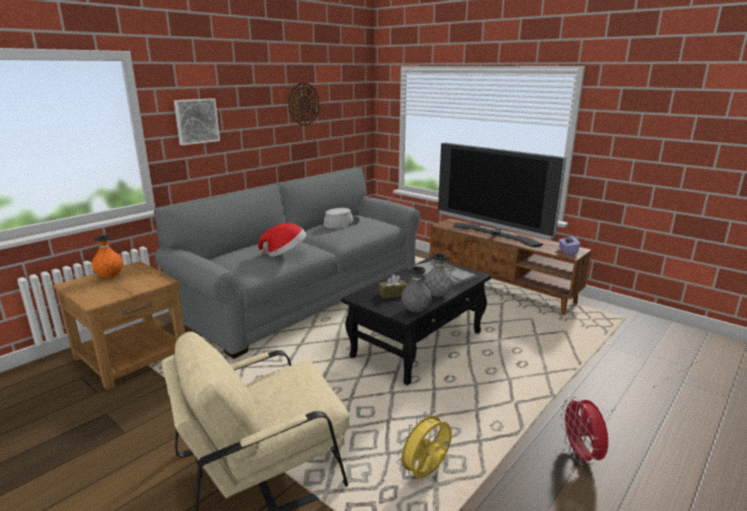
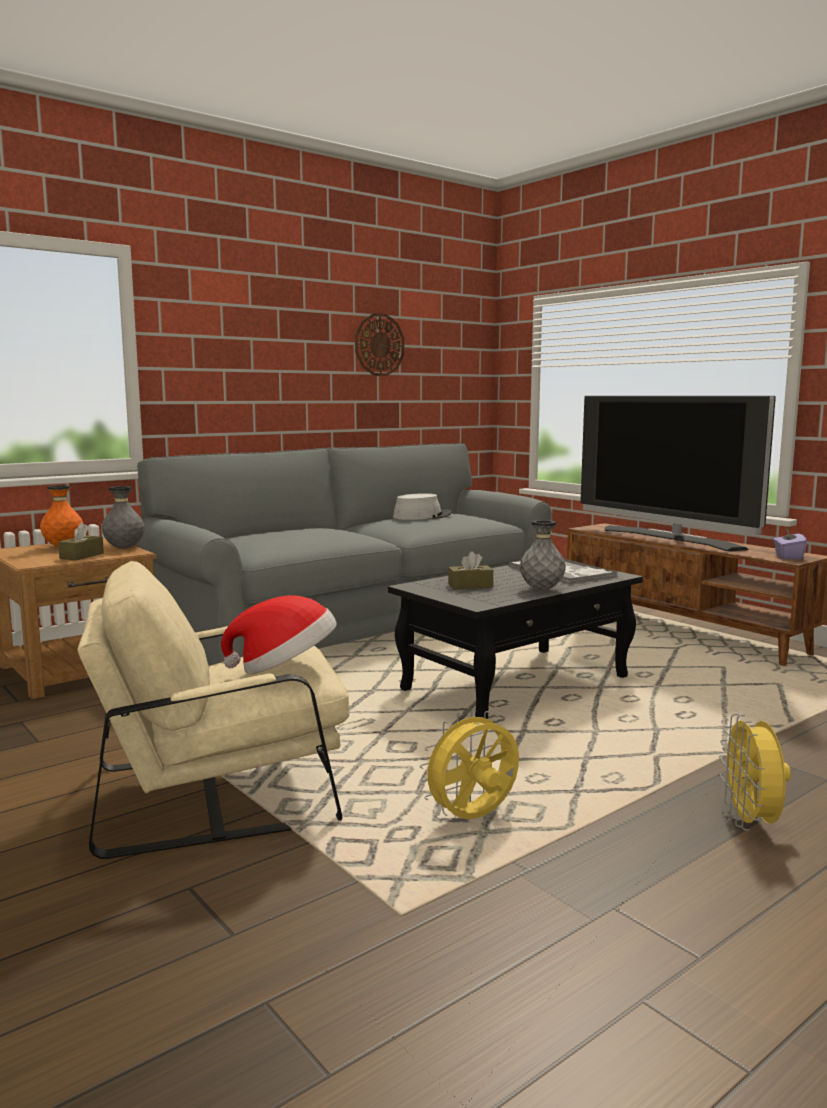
camera: 10 degrees right, 10 degrees down
picture [174,98,220,145] -> none
hat [258,223,306,257] -> hat moved to [221,595,337,674]
grey vase [401,266,431,312] -> grey vase moved to [101,486,144,549]
red fan [560,397,608,465] -> yellow fan [719,714,791,831]
none -> brown tissue box [58,523,104,560]

